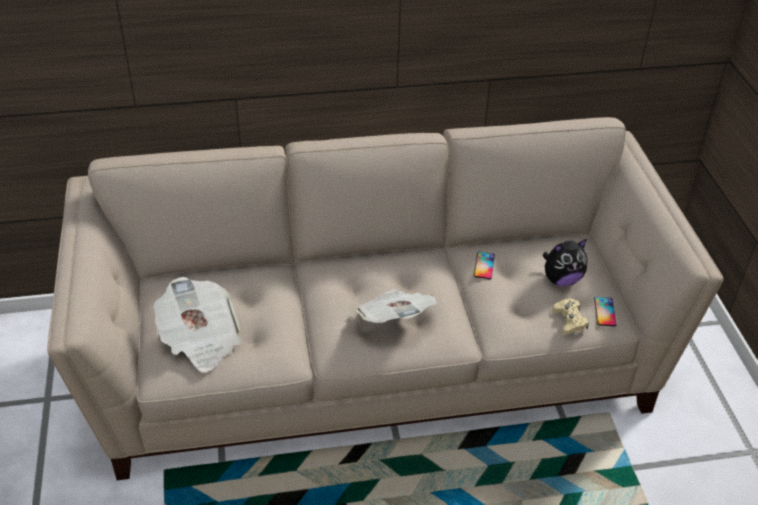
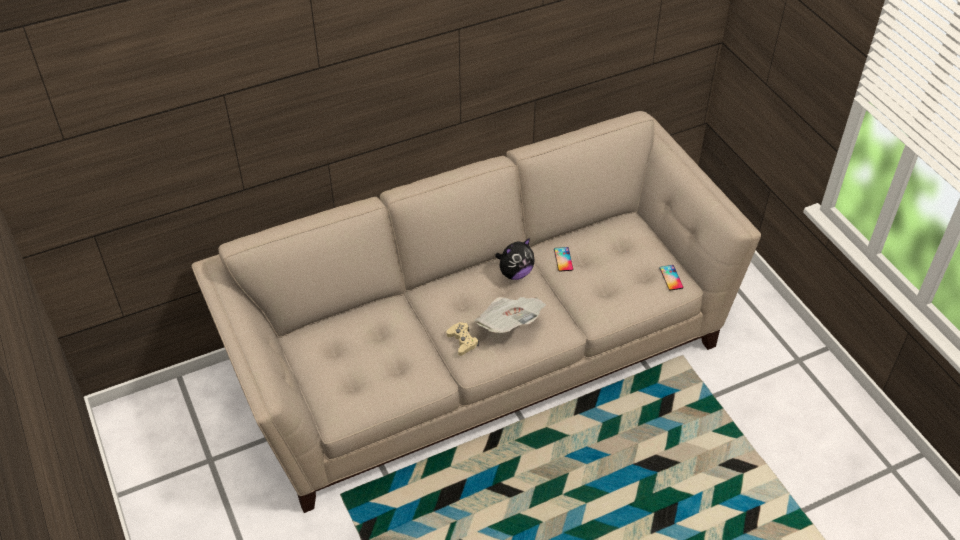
camera: 15 degrees left, 5 degrees up
newspaper [154,277,242,372] -> none
plush toy [542,239,588,286] -> plush toy moved to [495,238,535,280]
beige game controller [552,299,589,335] -> beige game controller moved to [447,322,479,356]

